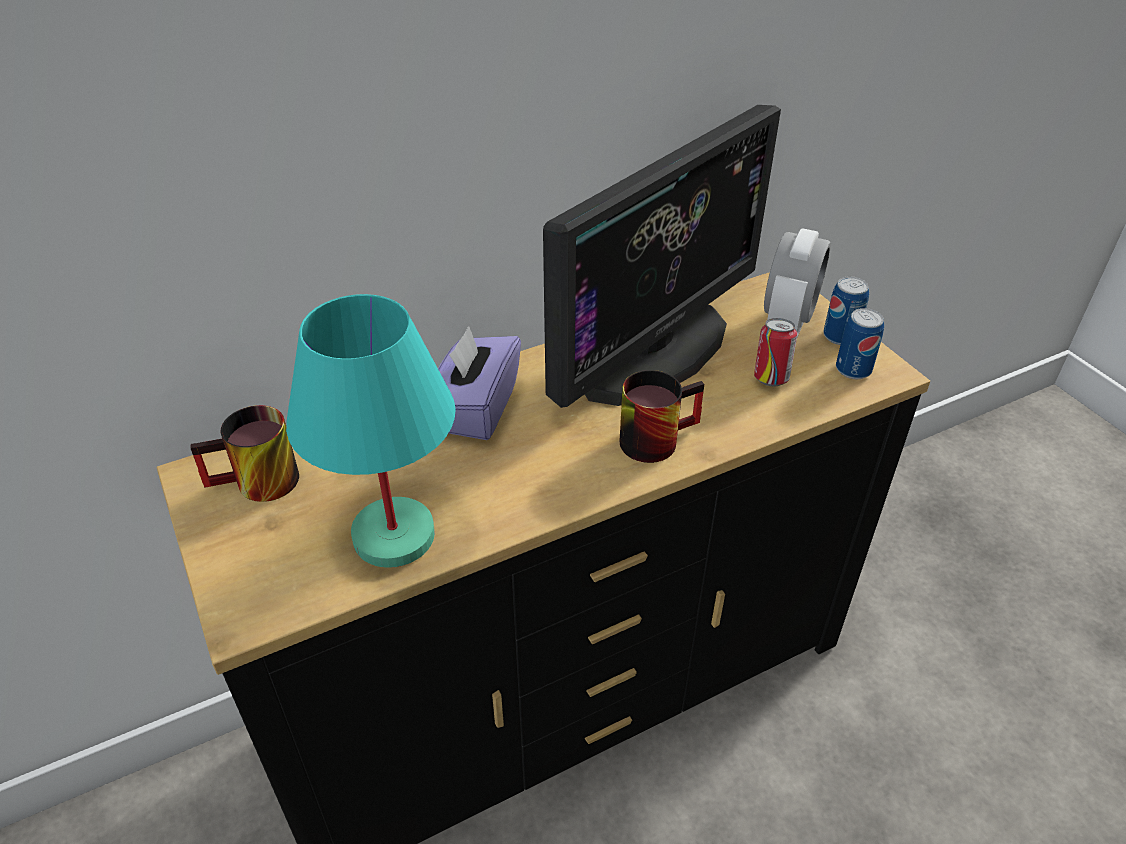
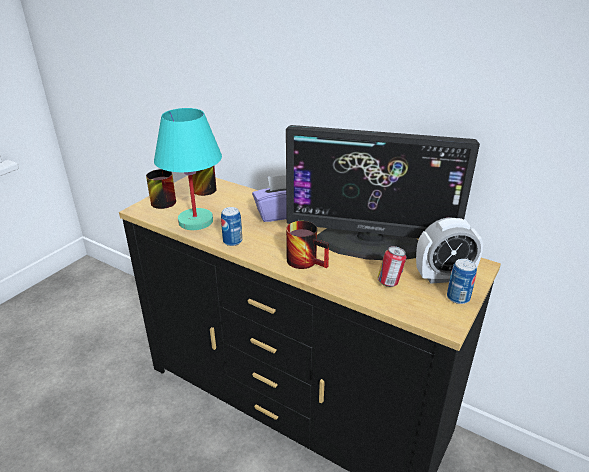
camera: 60 degrees right, 10 degrees down
can [836,308,884,379] -> can moved to [221,207,242,246]
none -> mug [146,169,176,209]

